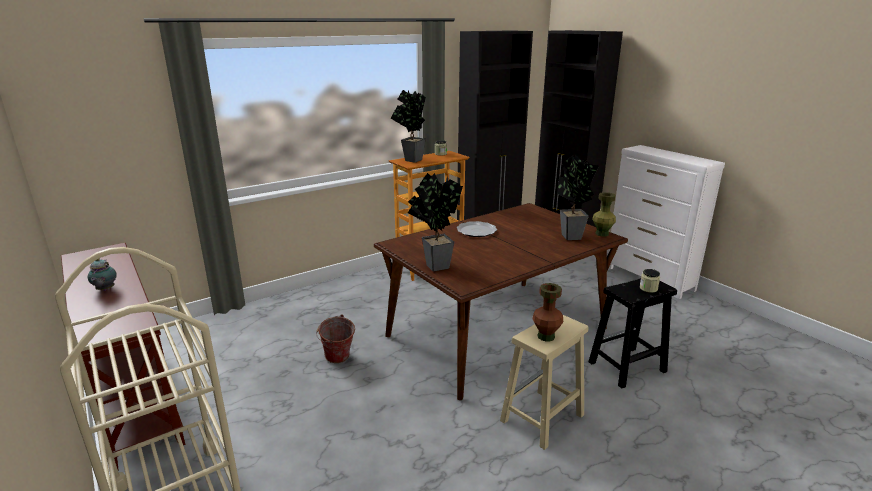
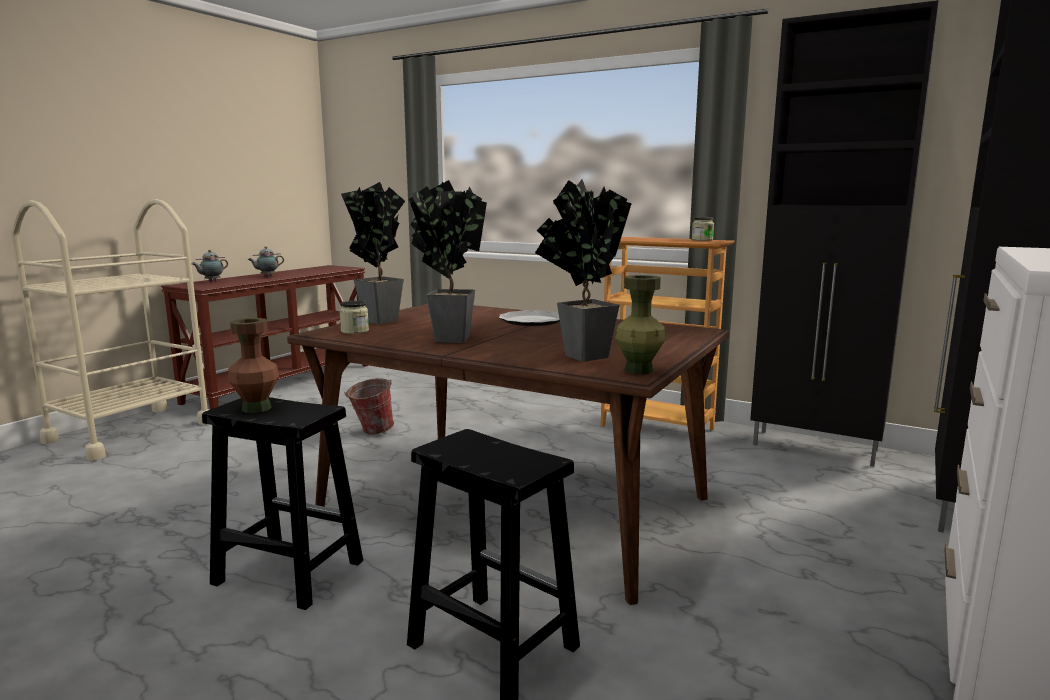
camera: 65 degrees right, 10 degrees down
potted plant [391,90,426,163] -> potted plant moved to [409,180,487,343]
beige stool [500,315,589,450] -> black stool [202,397,363,610]
jar [640,269,660,293] -> jar moved to [340,301,369,334]
none -> teapot [192,250,228,282]

